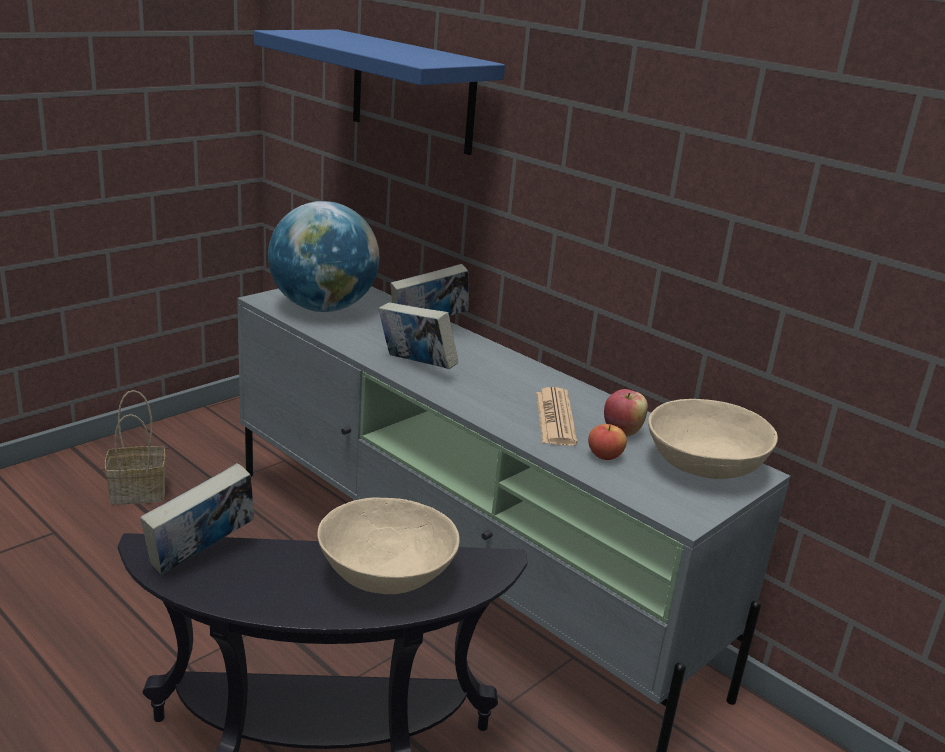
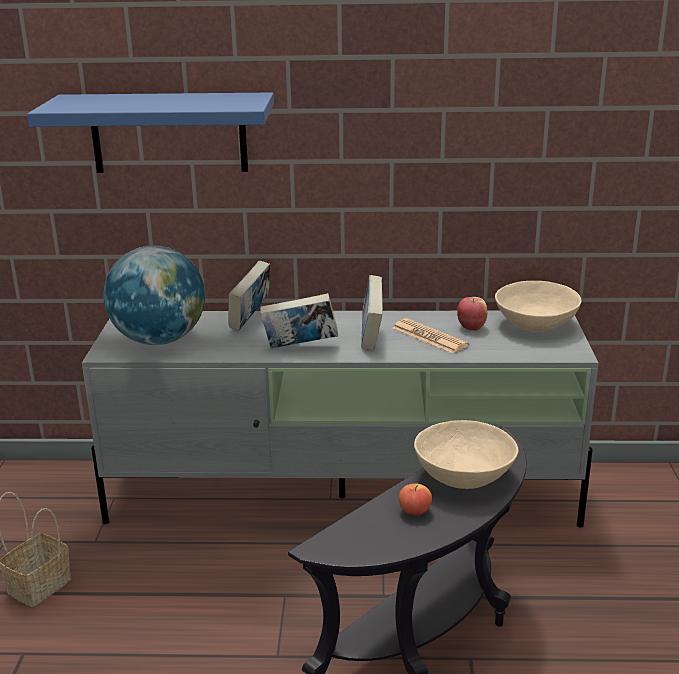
camera: 40 degrees left, 0 degrees up
book [140,463,254,575] -> book moved to [361,275,383,350]
apple [588,424,627,460] -> apple moved to [399,483,432,516]

